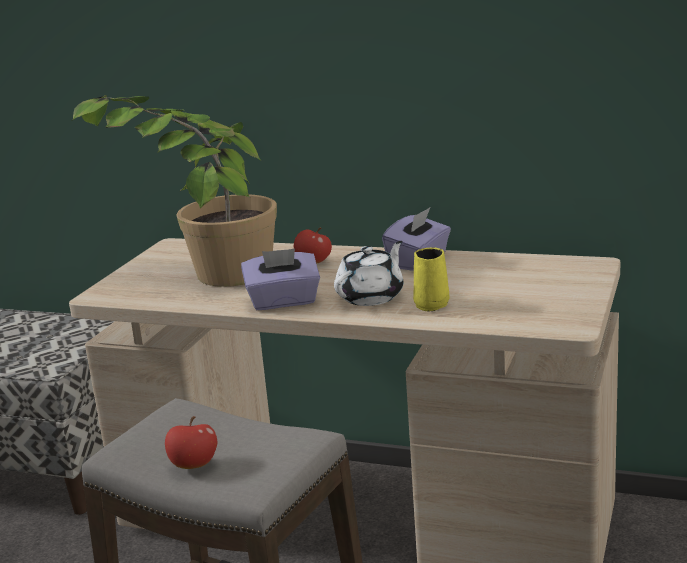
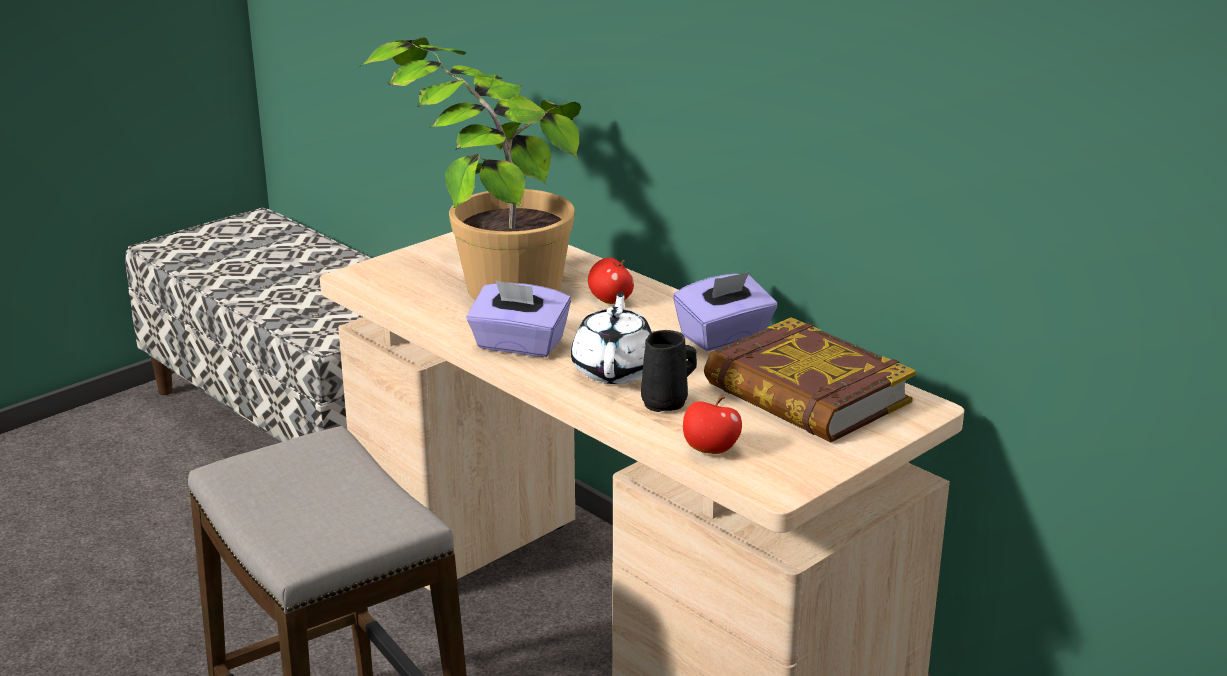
camera: 25 degrees right, 5 degrees up
apple [165,416,217,469] -> apple moved to [683,396,742,454]
white teapot [334,241,403,306] -> white teapot turned 60 degrees counterclockwise [571,292,652,384]
yellow mug [413,247,450,311] -> black mug [641,330,697,412]
none -> book [704,317,916,442]

